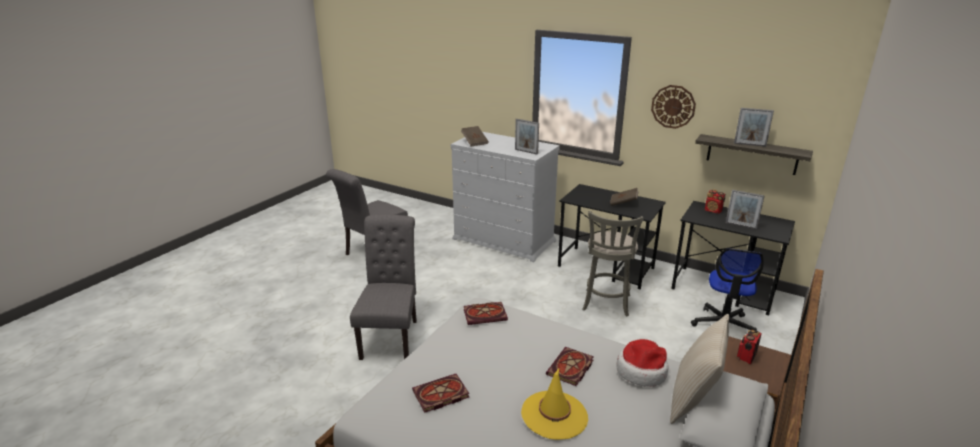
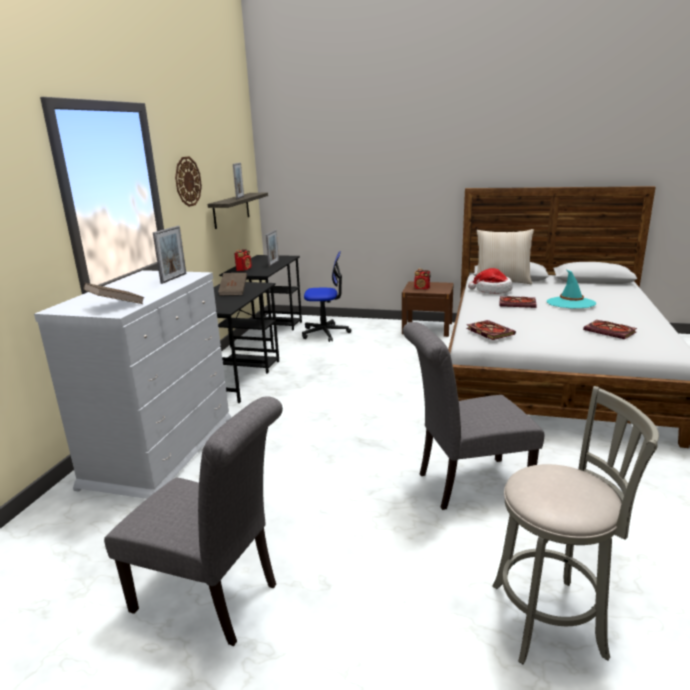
camera: 105 degrees left, 5 degrees down
yellow hat [521,369,588,440] -> turquoise hat [546,270,596,308]
grey stool [583,211,643,317] -> grey stool moved to [492,386,659,664]

